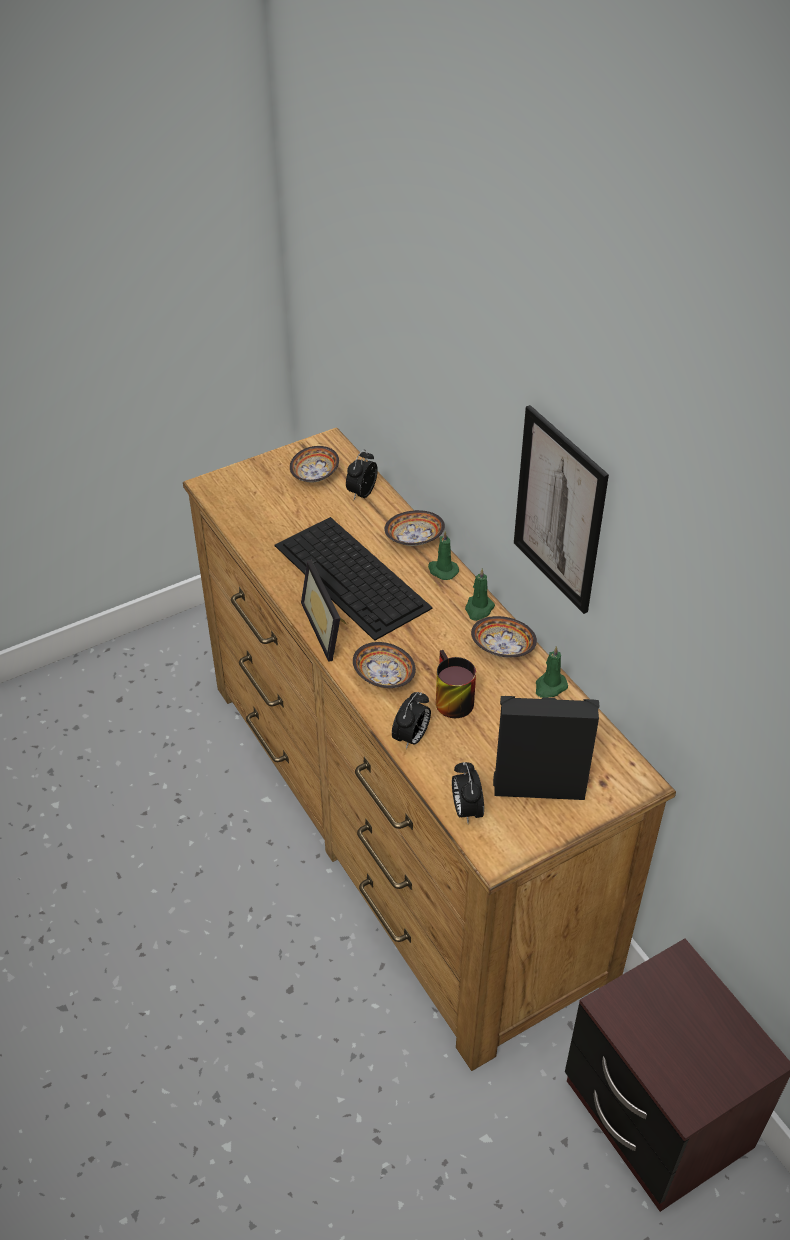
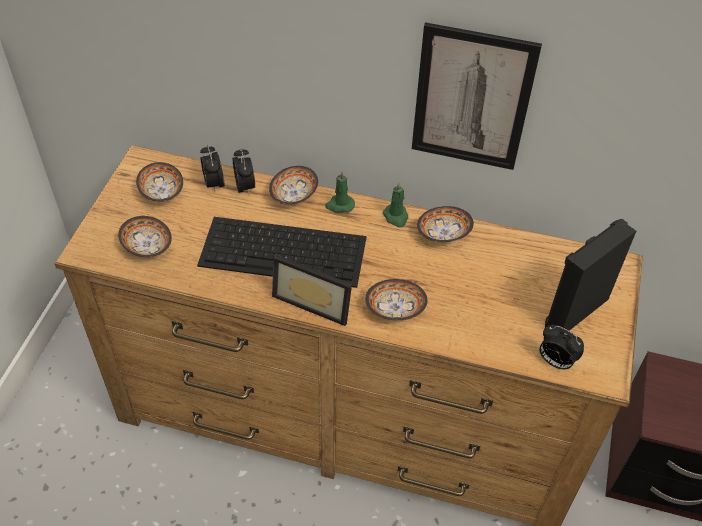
camera: 45 degrees left, 5 degrees up
alarm clock [392,692,431,749] -> alarm clock moved to [232,148,255,194]
mug [436,650,476,718] -> none
green candle [536,646,568,698] -> none
none -> bowl [118,216,172,257]

